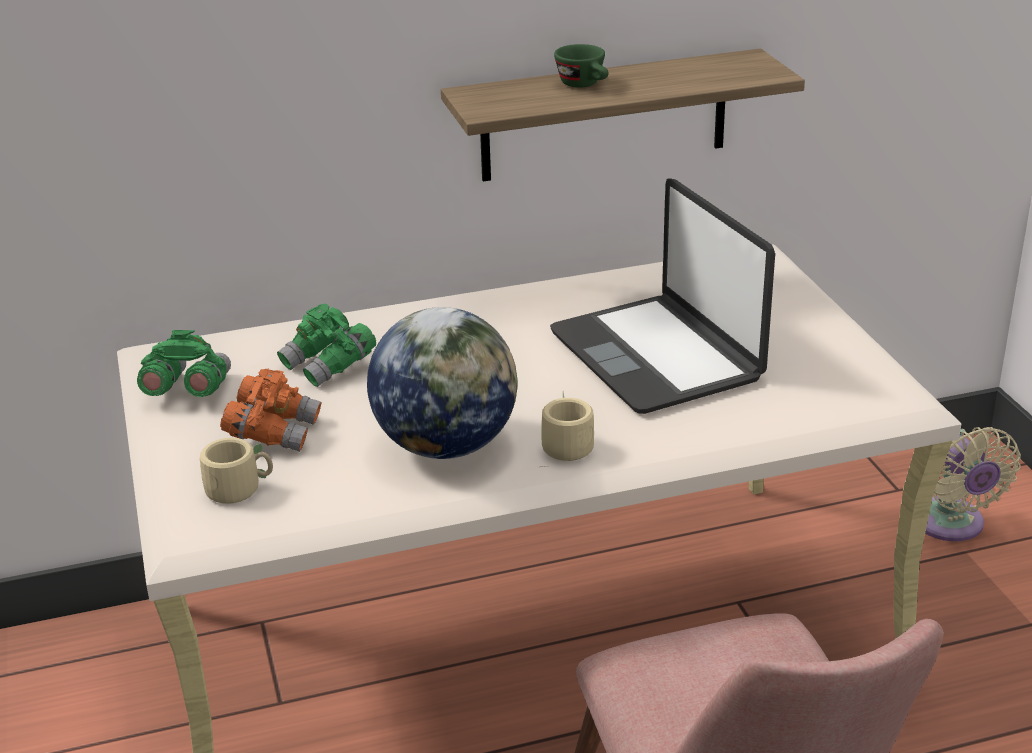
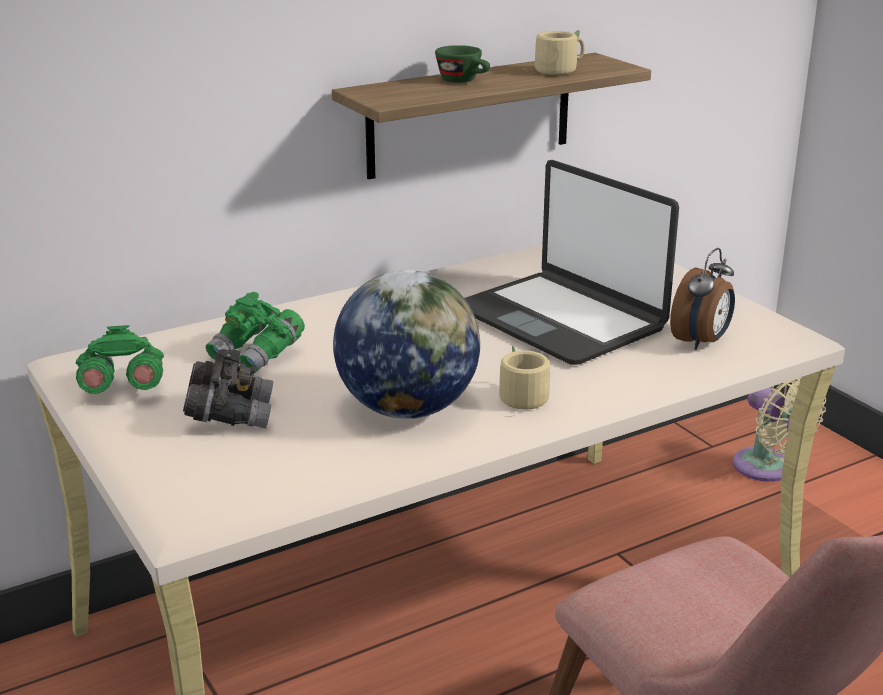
camera: 15 degrees left, 5 degrees down
beige mug [200,438,273,504] -> beige mug moved to [524,30,585,75]
orange binoculars [220,368,321,452] -> grey binoculars [183,349,273,429]
none -> alarm clock [670,248,735,350]

